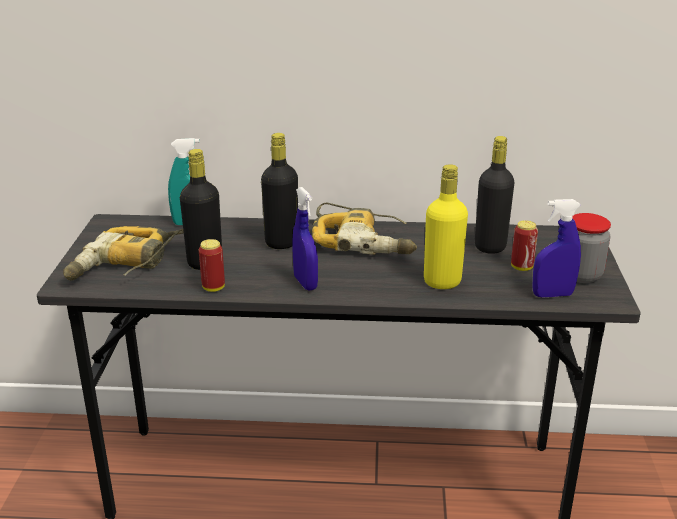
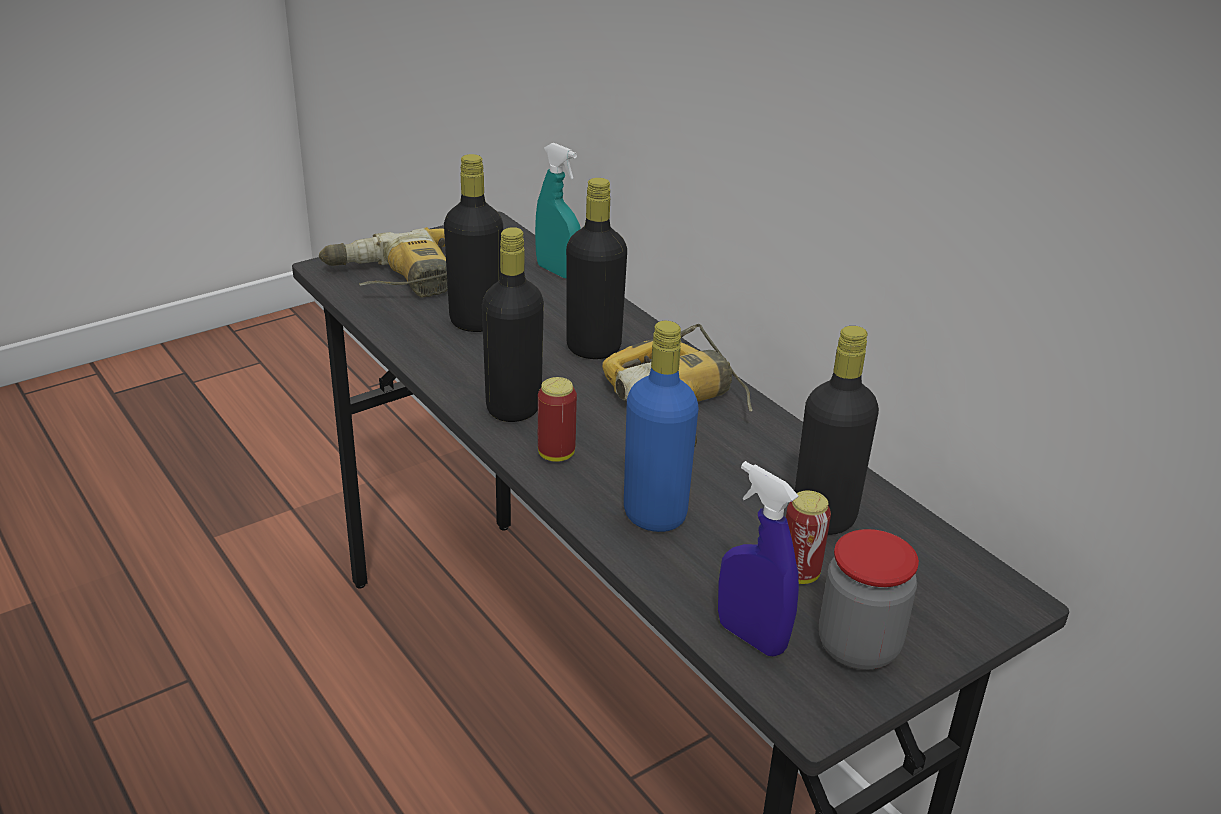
camera: 50 degrees right, 5 degrees up
can [199,239,225,292] -> can moved to [538,377,577,462]
blue spray bottle [292,187,318,291] -> black bottle [482,227,544,422]
yellow bottle [424,164,468,289] -> blue bottle [624,321,699,532]

